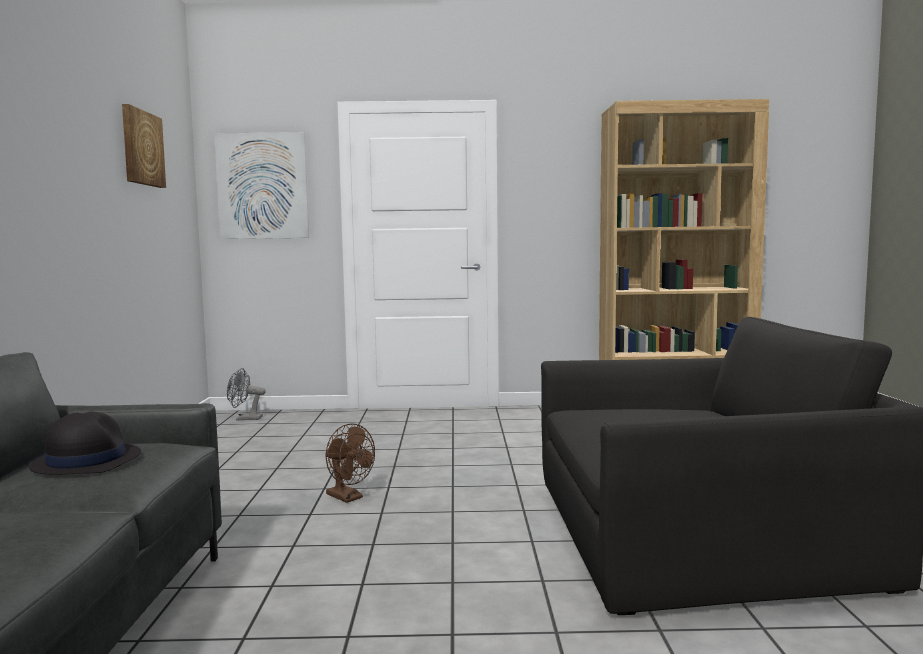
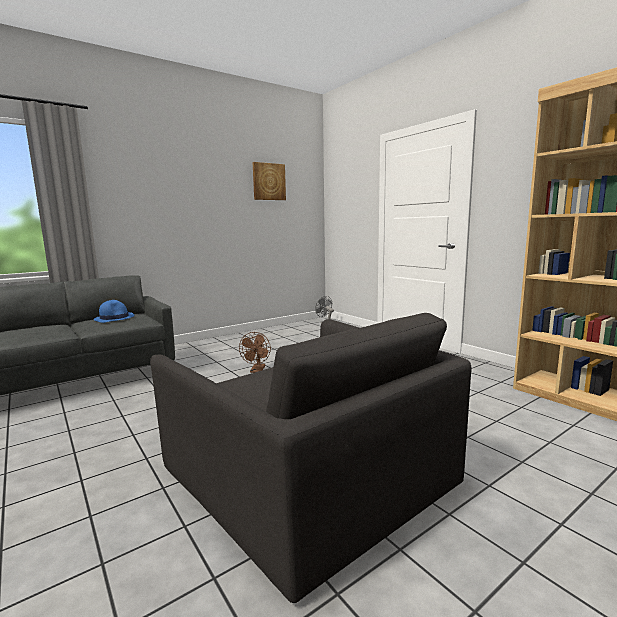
camera: 55 degrees right, 5 degrees up
black hat [28,412,141,475] -> blue hat [94,300,134,323]
picture [214,132,309,239] -> none

